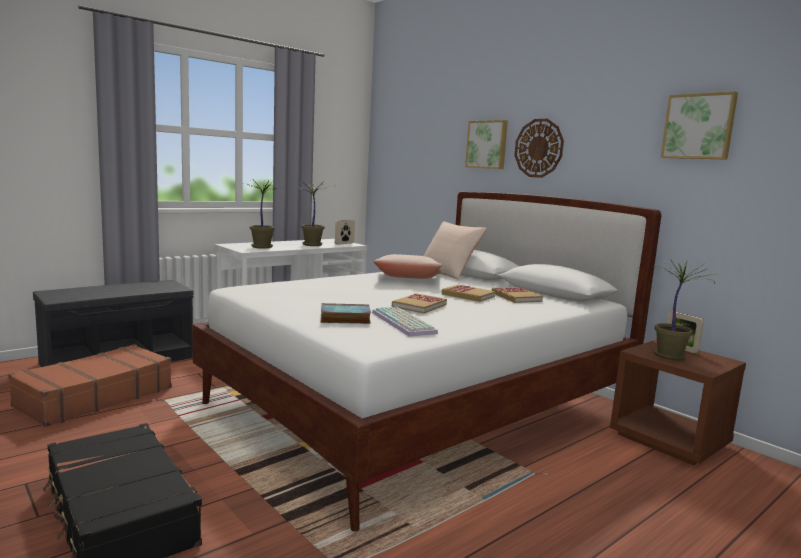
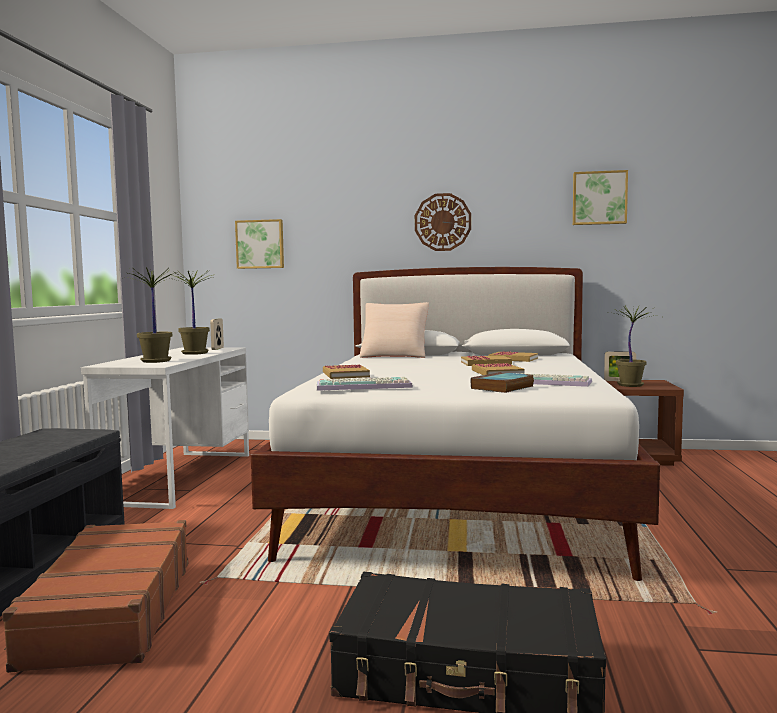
camera: 40 degrees left, 5 degrees down
beige pillow [374,254,442,279] -> none
picture [465,120,508,169] -> picture moved to [235,219,284,269]
none -> keyboard [317,377,413,391]
none -> book [323,365,370,379]

